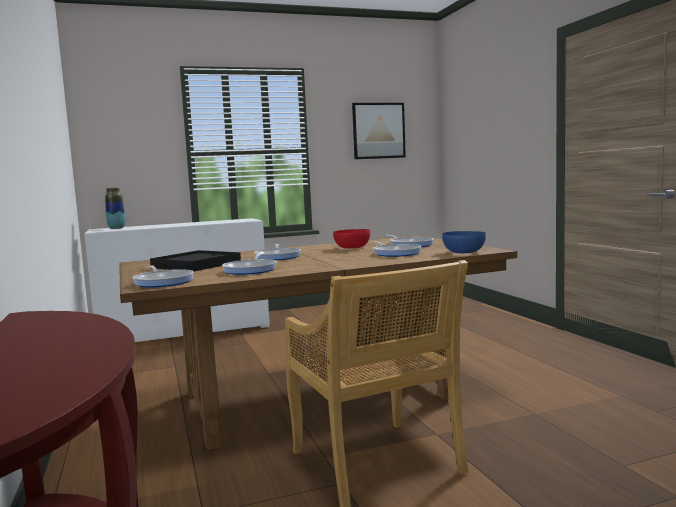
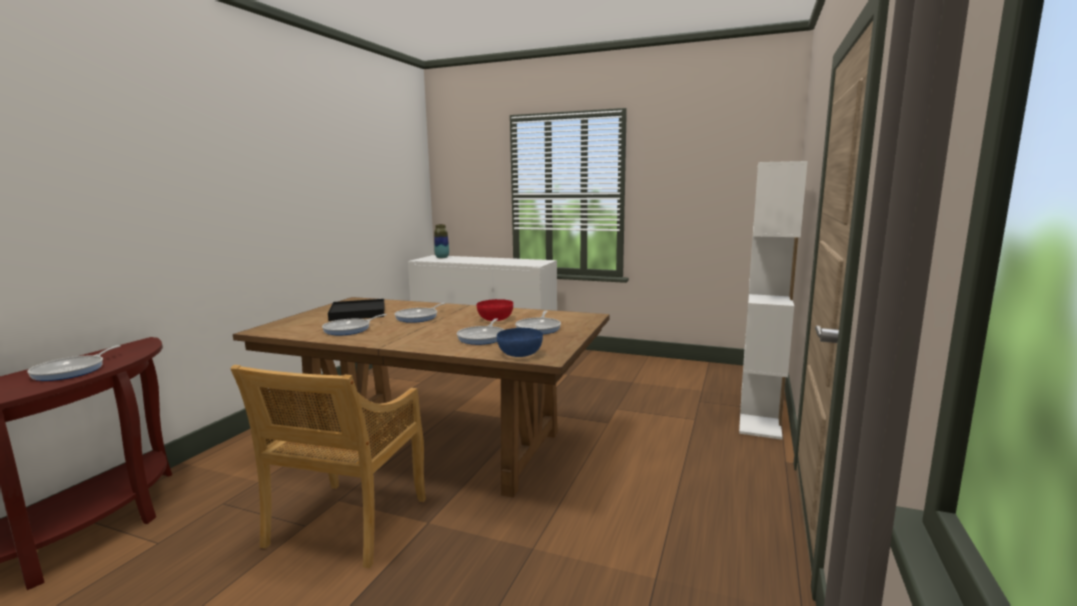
camera: 40 degrees right, 5 degrees up
frying pan [133,265,194,287] -> frying pan moved to [27,345,121,381]
picture [352,103,406,159] -> none
none -> white bookcase [739,161,808,440]

